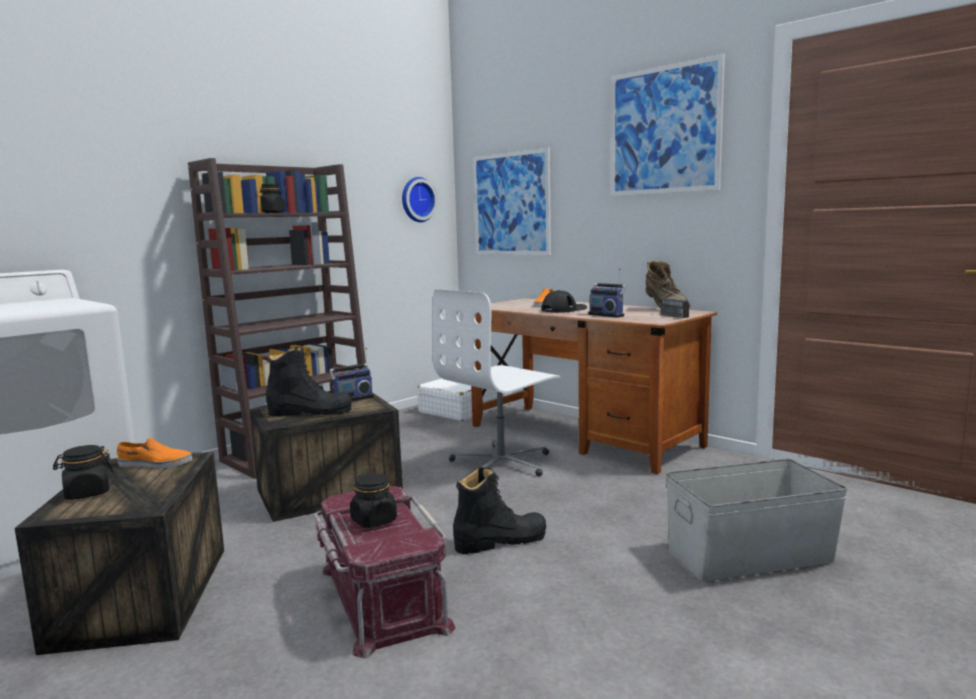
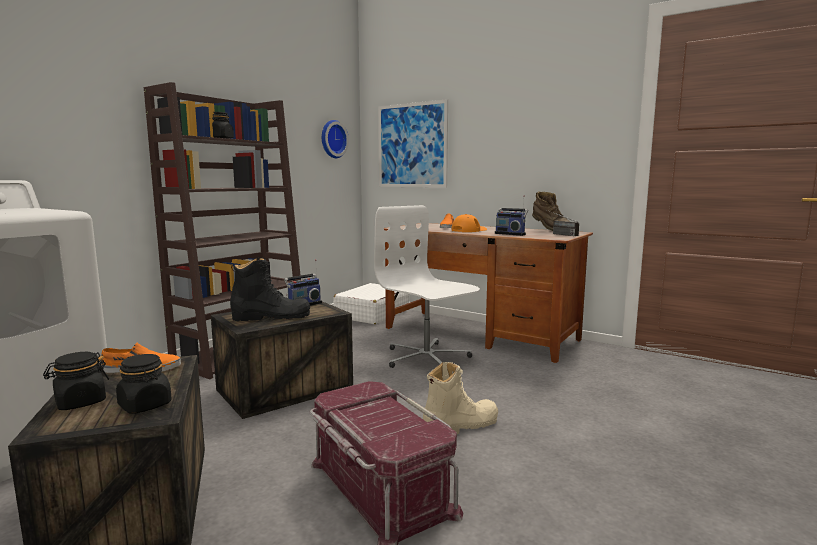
camera: 10 degrees left, 0 degrees up
black jar [350,473,397,528] -> black jar moved to [116,354,172,414]
white office chair [432,289,560,476] -> white office chair turned 105 degrees clockwise [374,205,480,368]
black boot [453,468,546,554] -> beige boot [423,362,498,434]
black cap [541,290,587,313] -> orange cap [451,214,487,232]
picture [611,54,725,196] -> none
grey storage box [666,459,848,582] -> none

